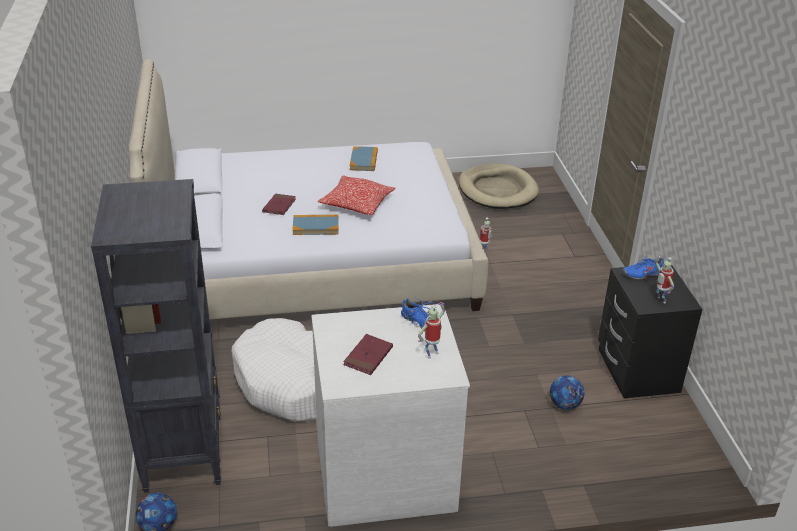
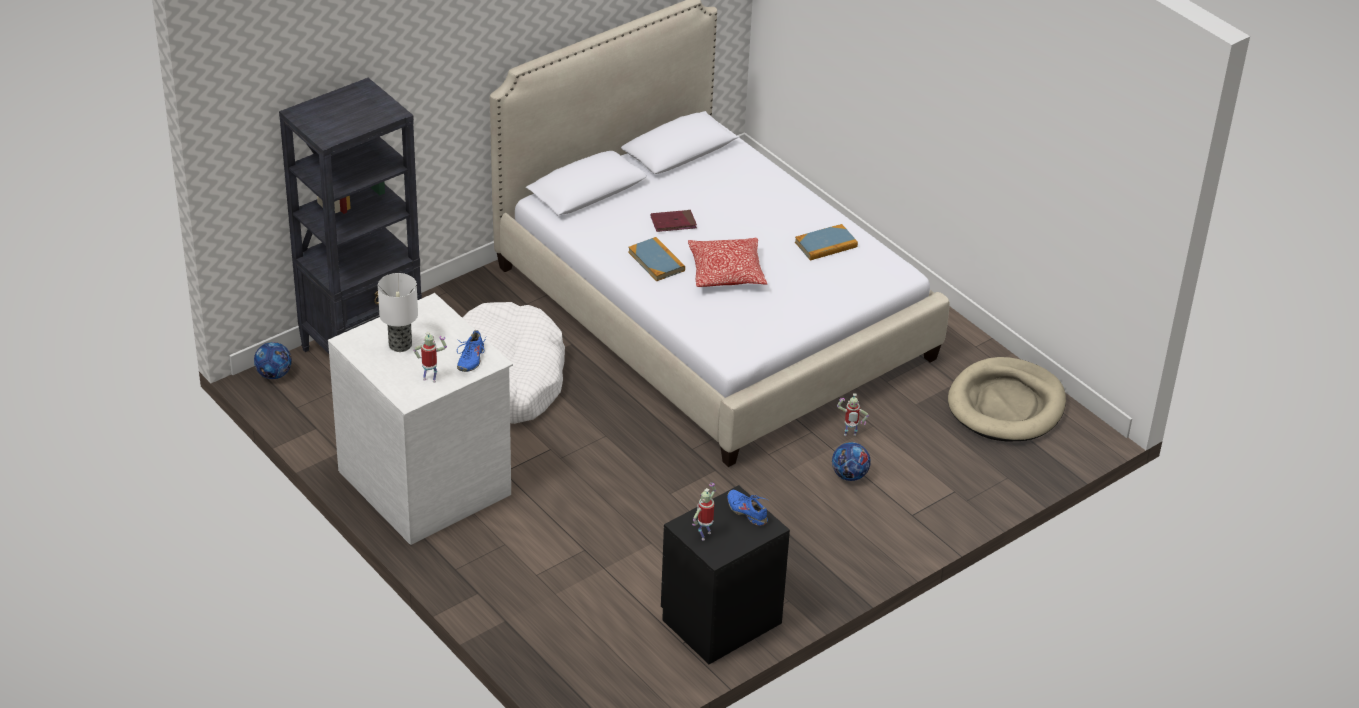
camera: 60 degrees right, 5 degrees up
red book [343,334,393,375] -> table lamp [378,273,418,352]
football [550,375,584,410] -> football moved to [832,442,871,481]

